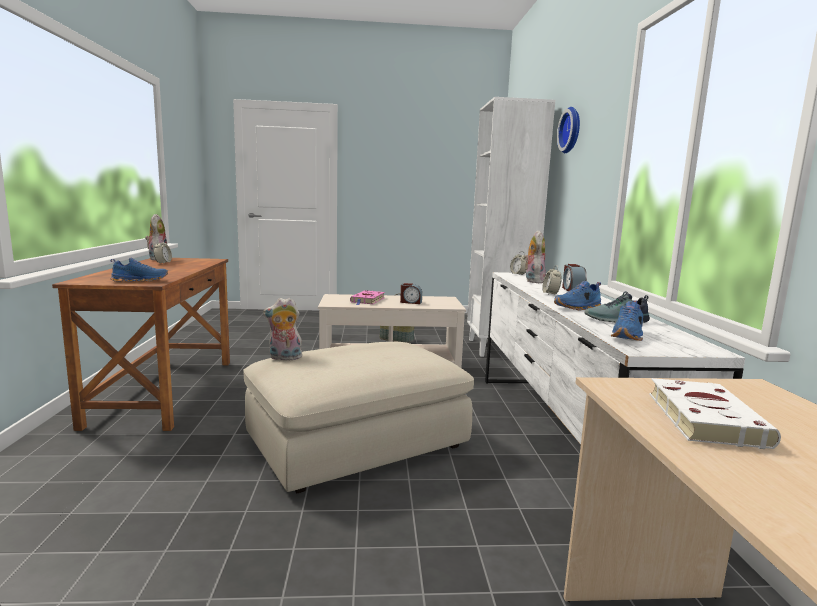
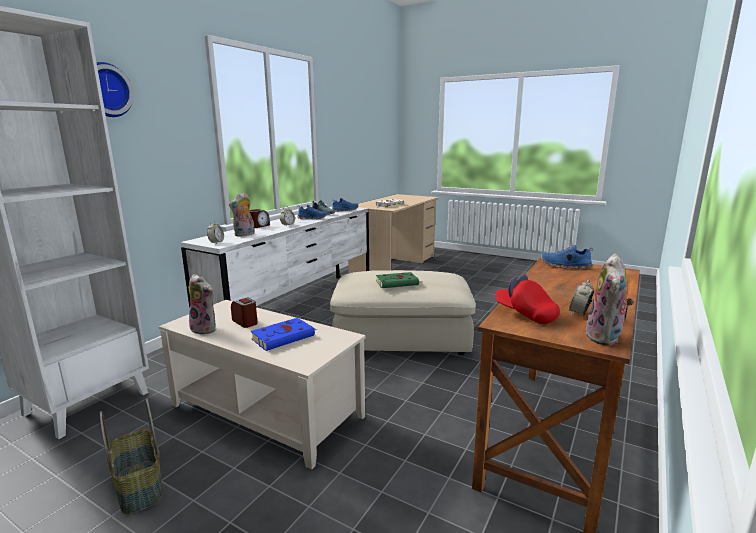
camera: 145 degrees left, 5 degrees up
plush toy [263,298,302,360] -> plush toy moved to [189,274,216,335]
pink book [350,290,385,305] -> blue book [251,318,318,351]
none -> green book [376,272,422,288]
none -> red cap [495,274,560,324]

